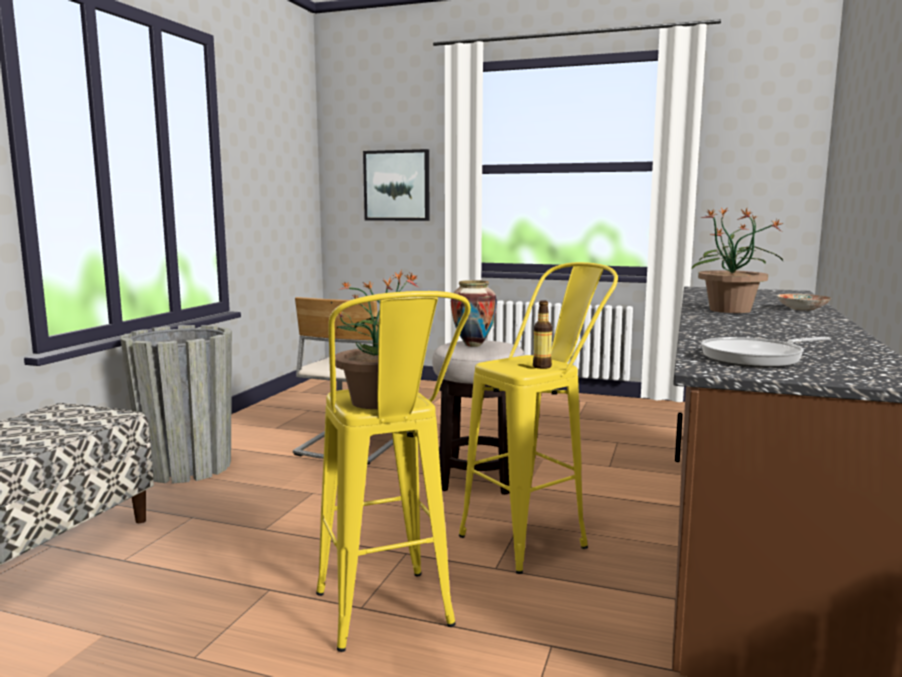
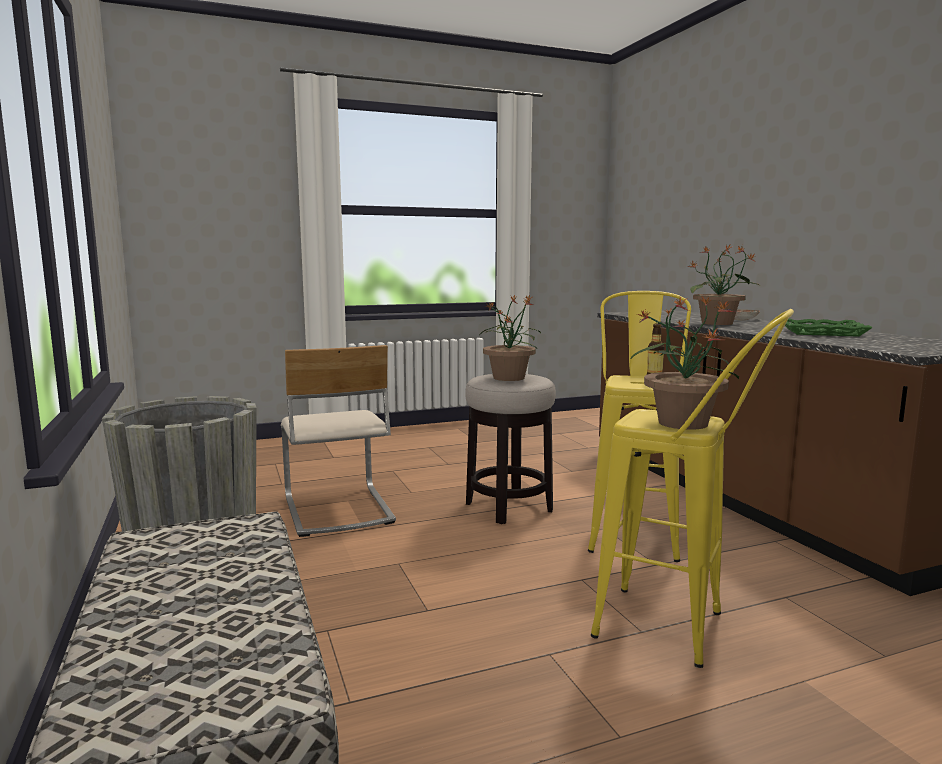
camera: 40 degrees left, 0 degrees up
picture [363,149,430,221] -> none
vase [451,280,497,347] -> potted plant [480,294,541,381]
frying pan [701,337,831,368] -> none
none -> green tray [785,319,873,337]

